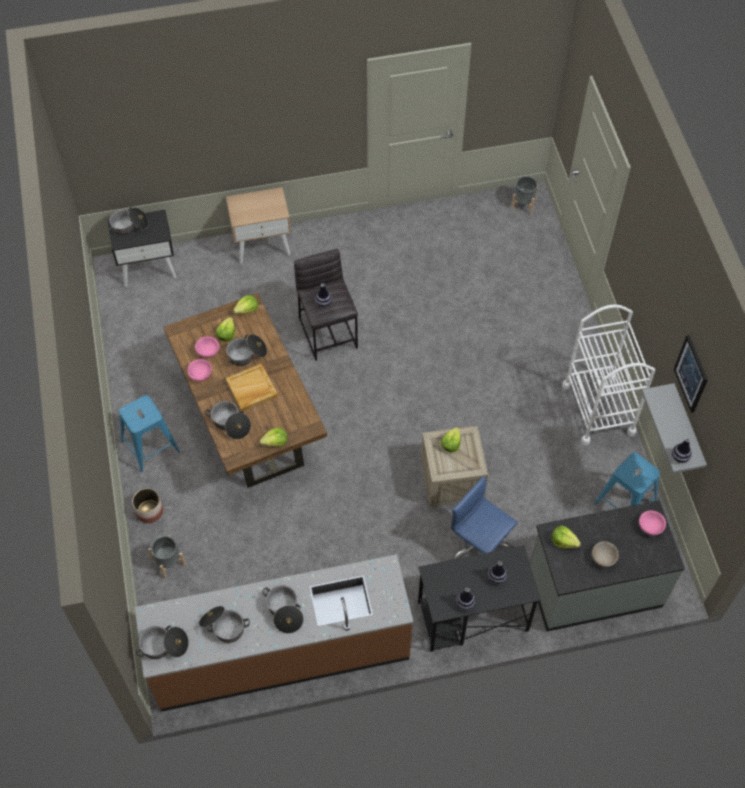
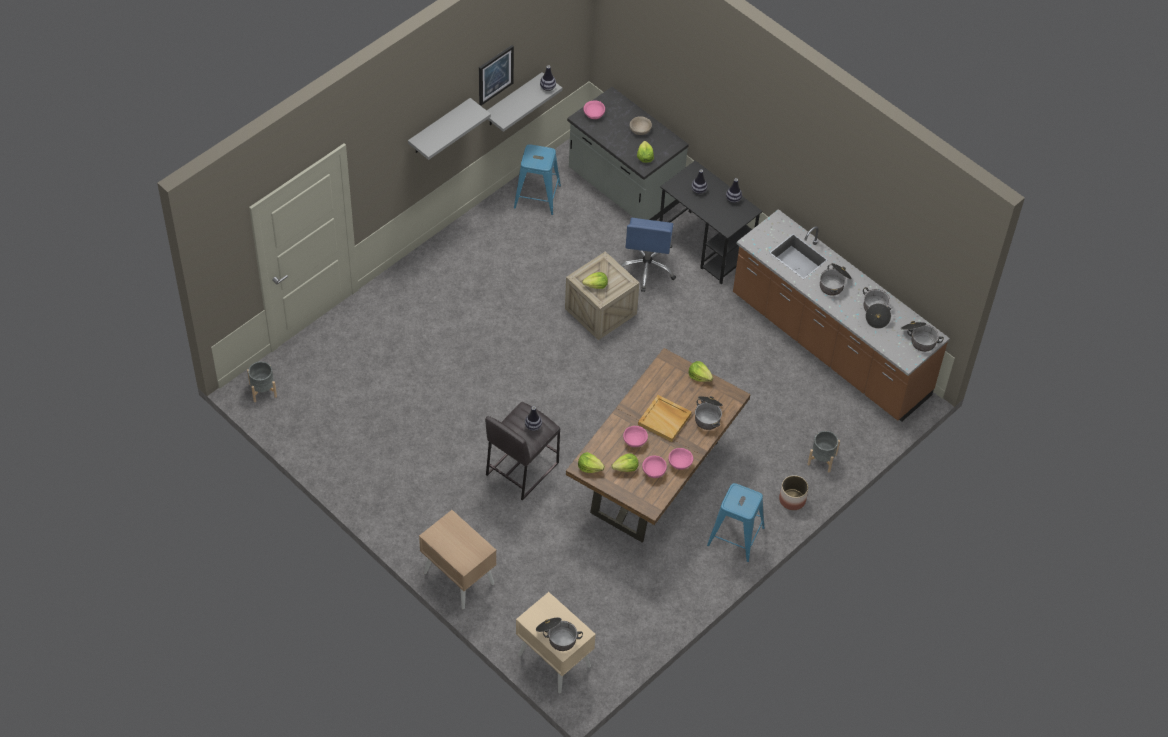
camera: 125 degrees left, 5 degrees down
black nightstand [108,210,176,287] -> beige nightstand [516,592,596,694]
cooking pot [226,334,267,366] -> pink bowl [623,426,648,447]
white cart [562,304,655,445] -> none
none -> grey shelf [408,98,491,160]

